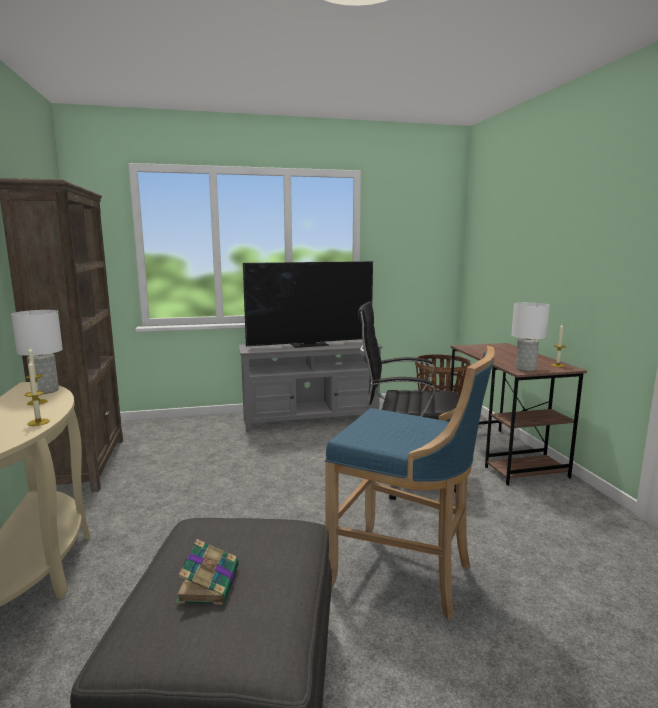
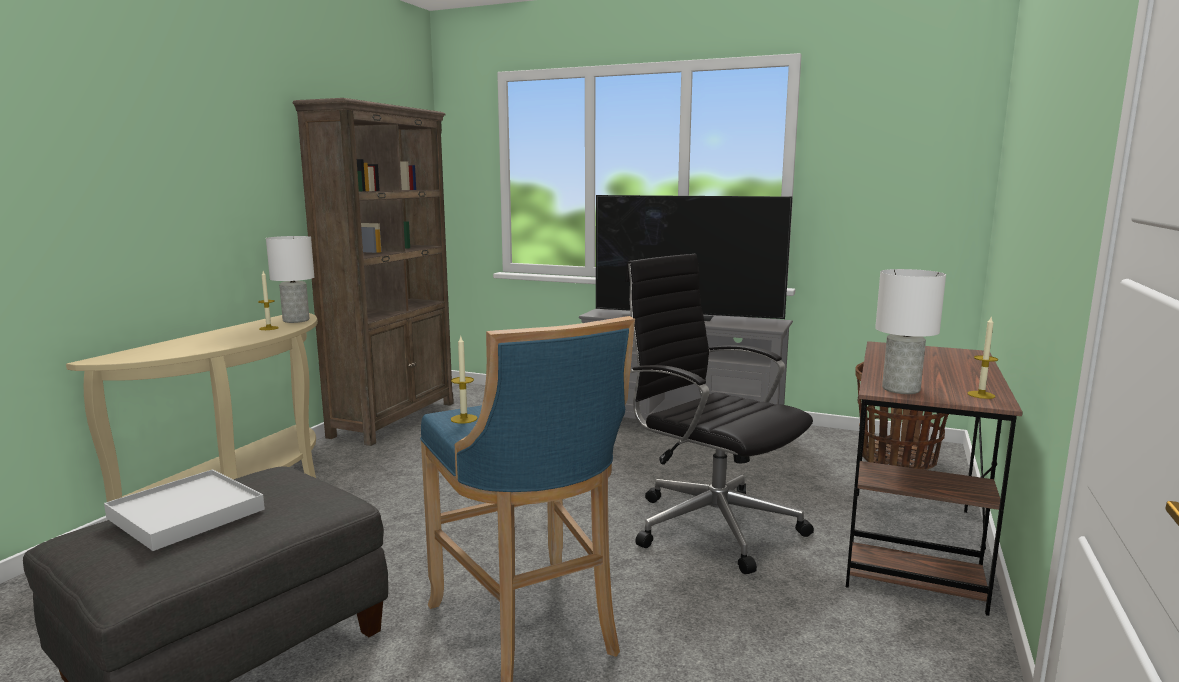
camera: 35 degrees right, 0 degrees up
candle [25,361,50,426] -> candle moved to [451,336,478,423]
book [176,539,239,605] -> white tray [104,469,265,551]

